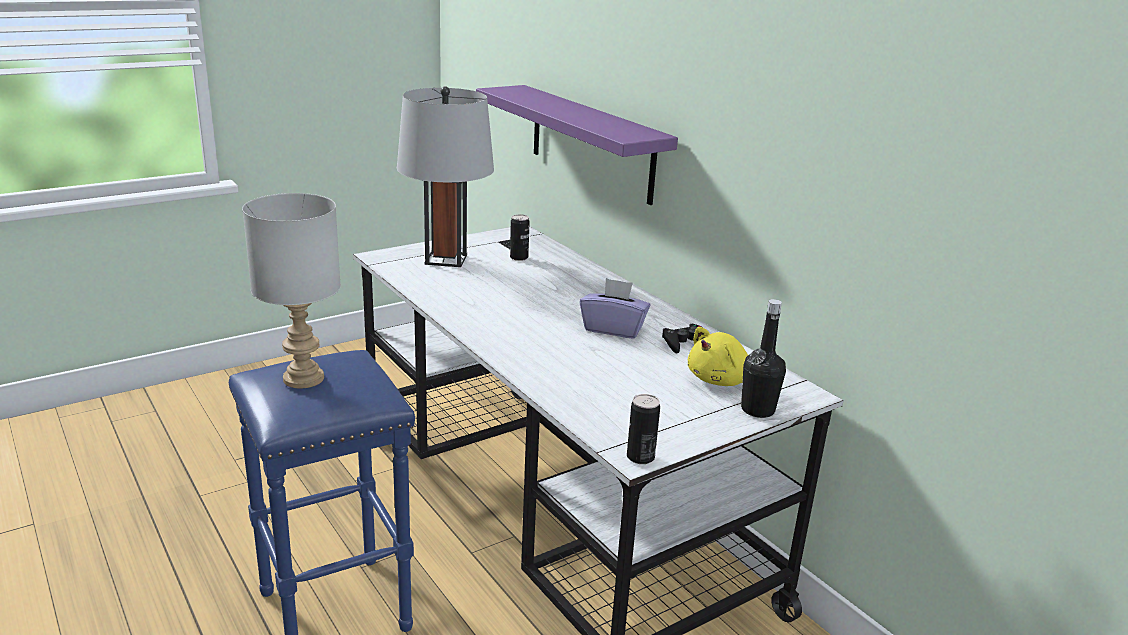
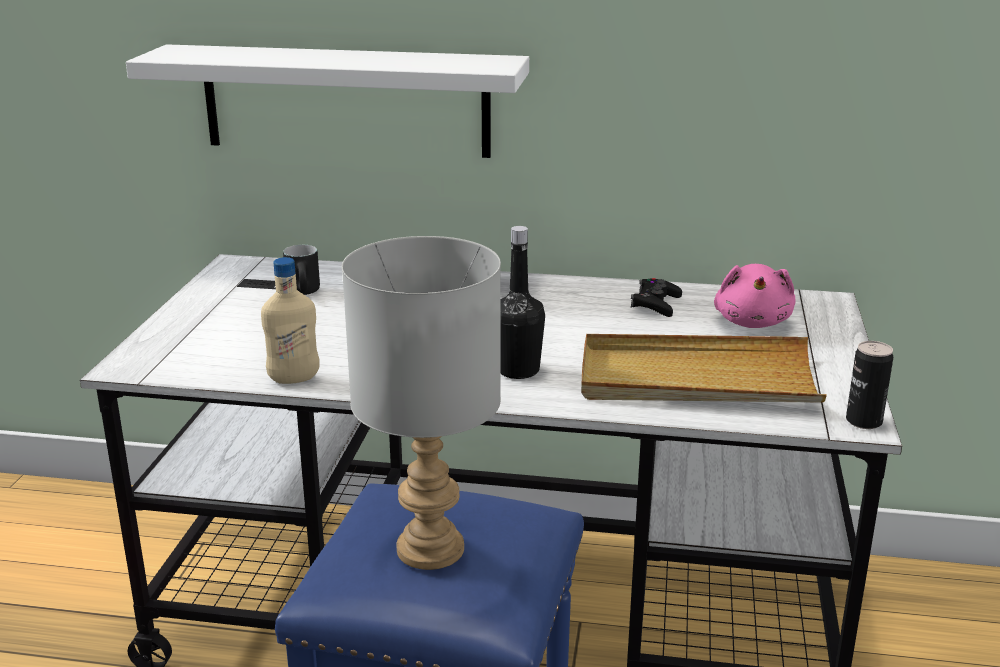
camera: 45 degrees left, 0 degrees up
grey table lamp [397,86,494,267] -> none
purple shelf [476,85,678,205] -> white shelf [126,44,529,158]
can [510,214,530,261] -> black mug [283,245,320,295]
purple tissue box [580,278,651,339] -> none
yellow plush toy [688,327,748,386] -> pink plush toy [714,264,796,328]
black bottle [741,299,786,418] -> black bottle moved to [500,226,545,379]
none -> beige bottle [261,257,319,384]
none -> beige tray [581,334,827,403]

